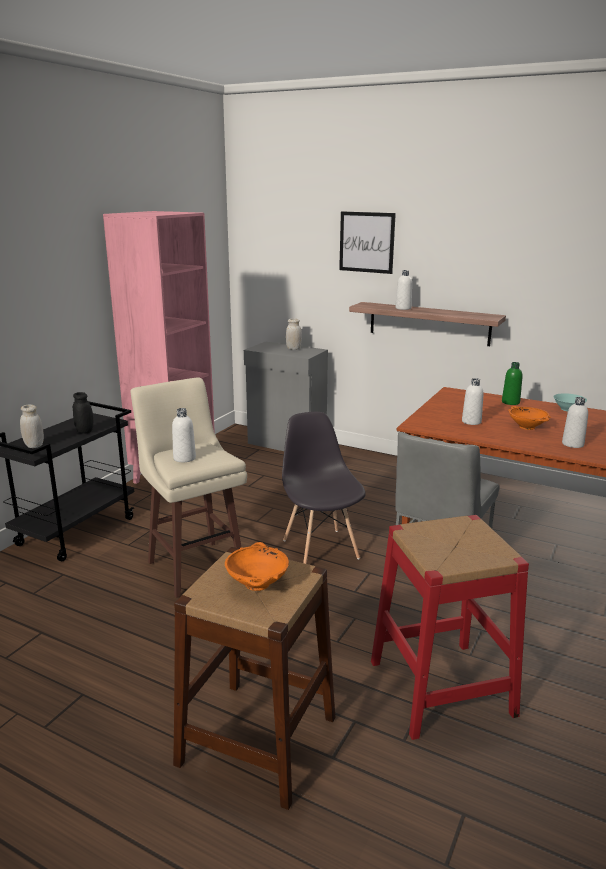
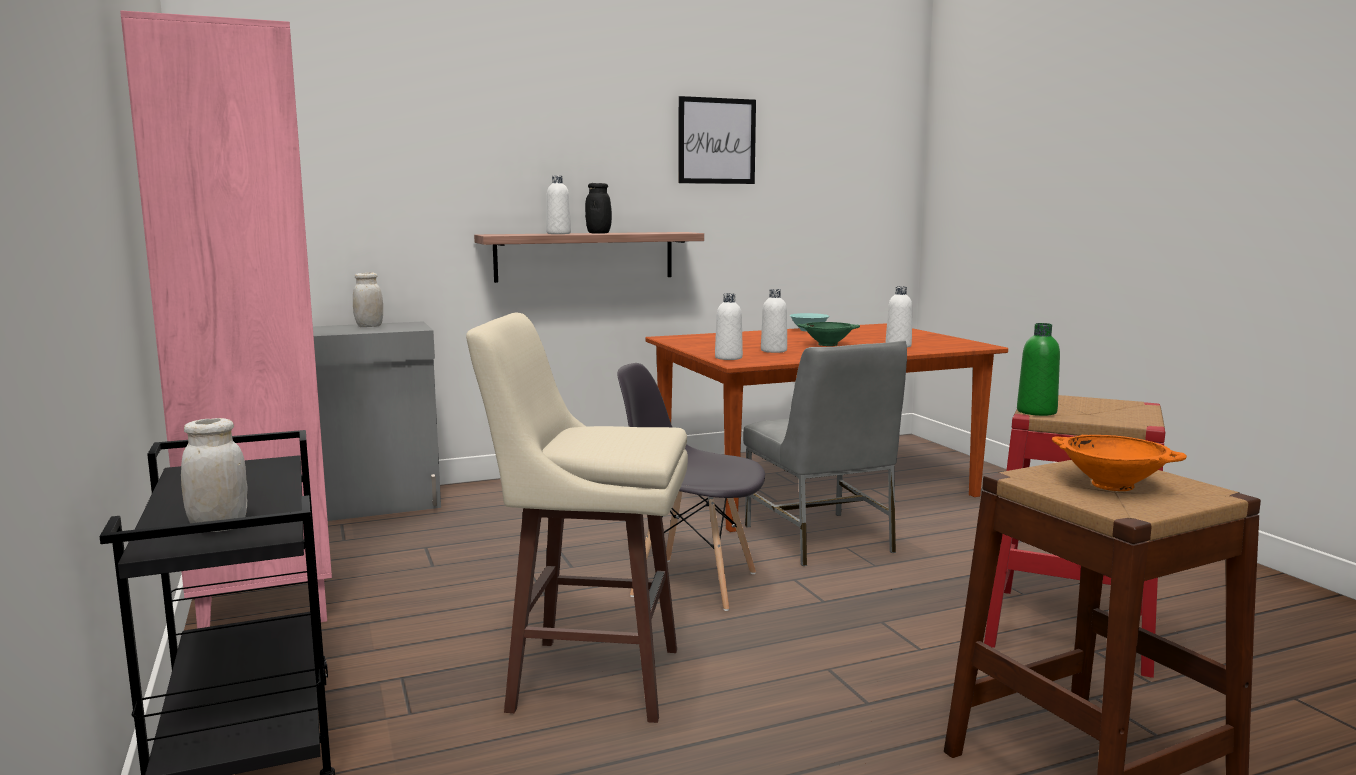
camera: 50 degrees left, 10 degrees down
black jar [73,392,93,434] -> black jar moved to [585,183,612,234]
white bottle [172,408,196,462] -> white bottle moved to [715,293,743,360]
picture [339,211,396,274] -> picture moved to [679,96,756,184]
green bottle [502,362,522,405] -> green bottle moved to [1017,323,1060,416]
orange bowl [508,406,551,430] -> green bowl [798,322,860,346]

